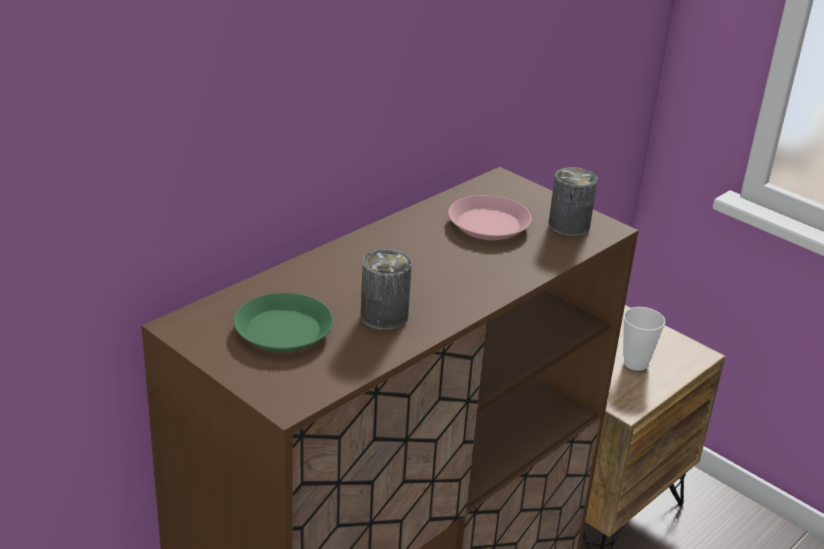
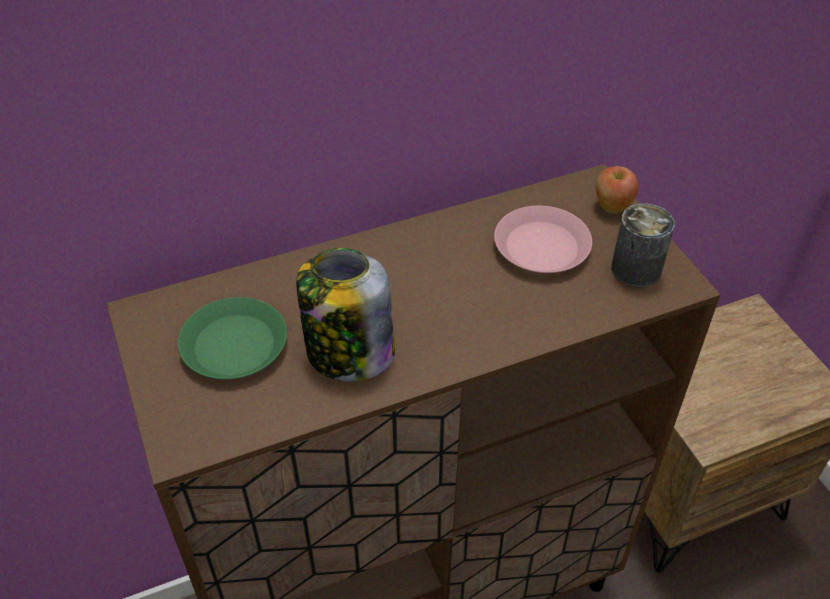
camera: 25 degrees right, 15 degrees up
can [361,249,412,330] -> jar [296,248,395,381]
cup [623,307,665,371] -> none
none -> apple [596,166,638,213]

